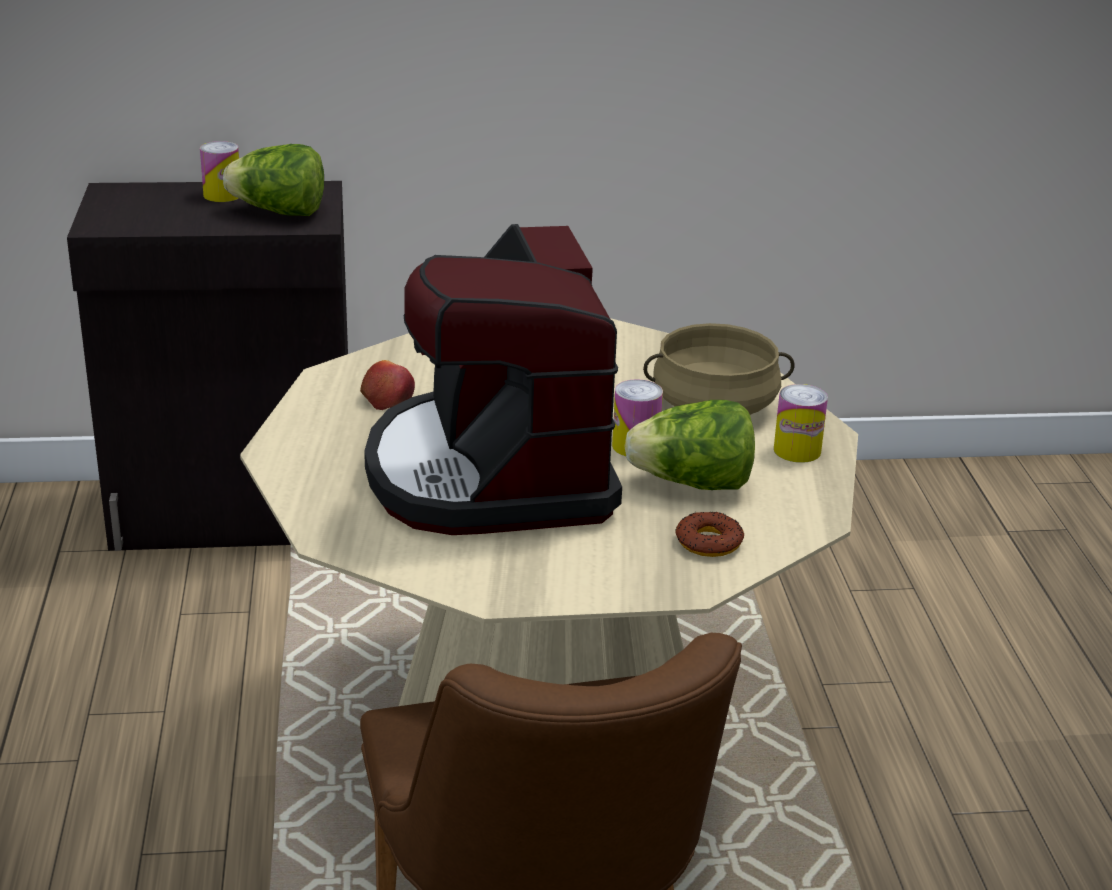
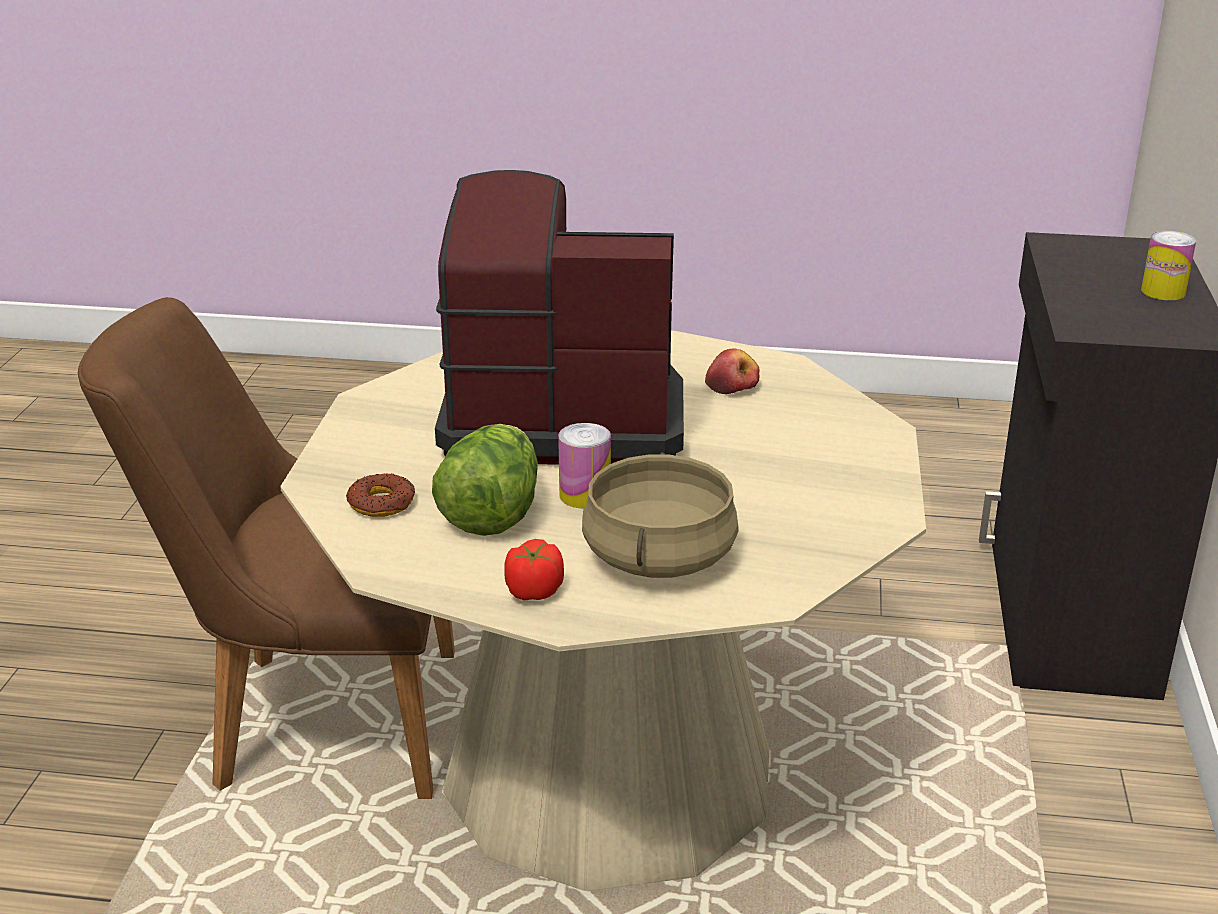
camera: 105 degrees right, 0 degrees up
lettuce [223,144,324,216] -> none
can [774,384,828,463] -> tomato [504,539,564,600]

